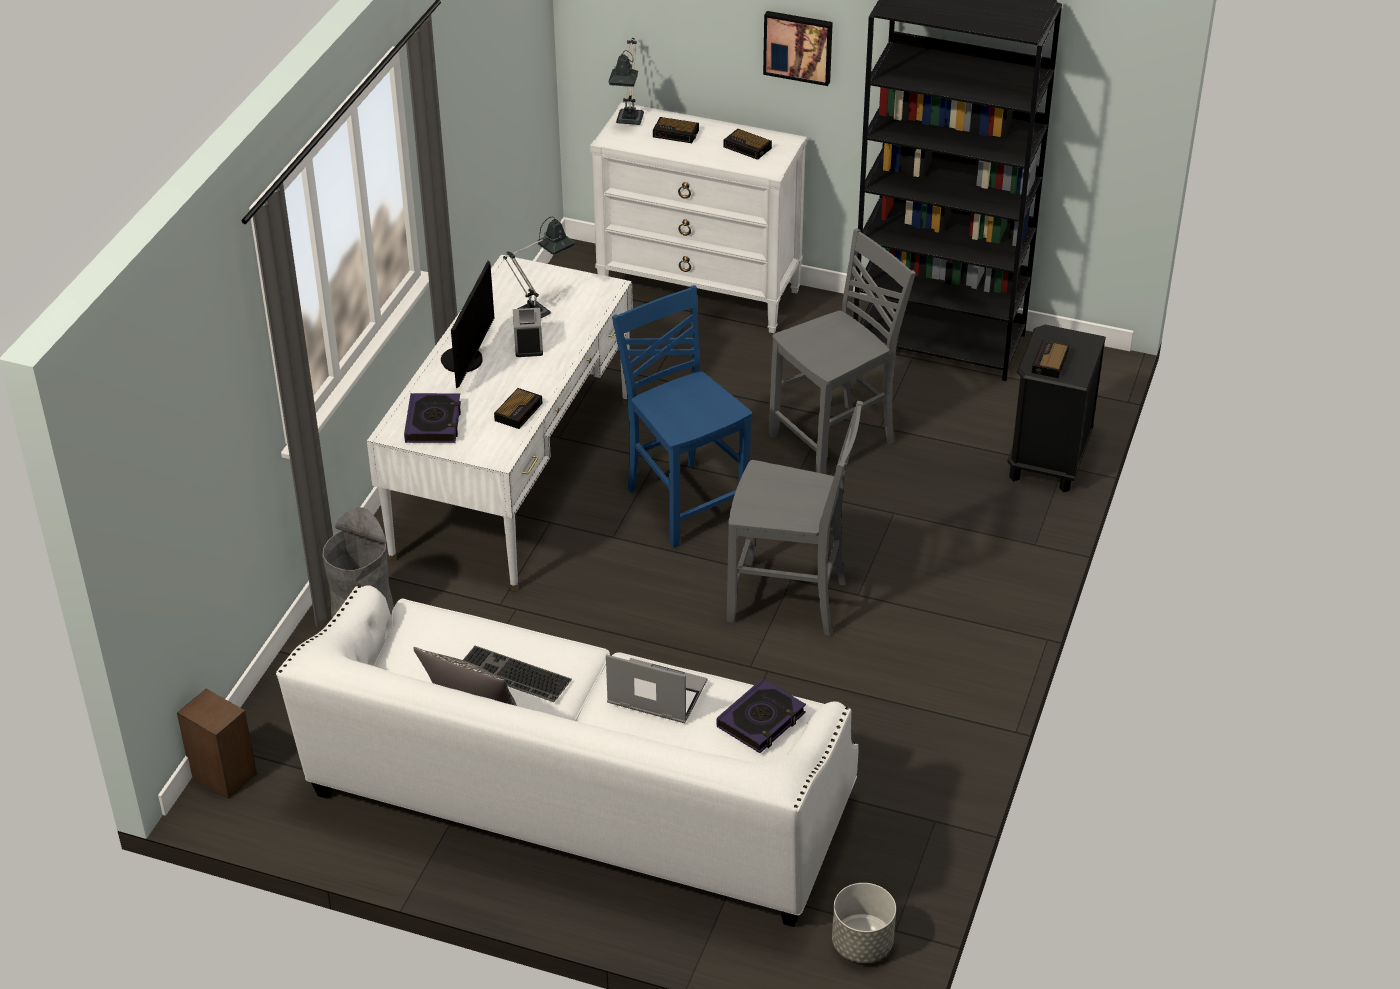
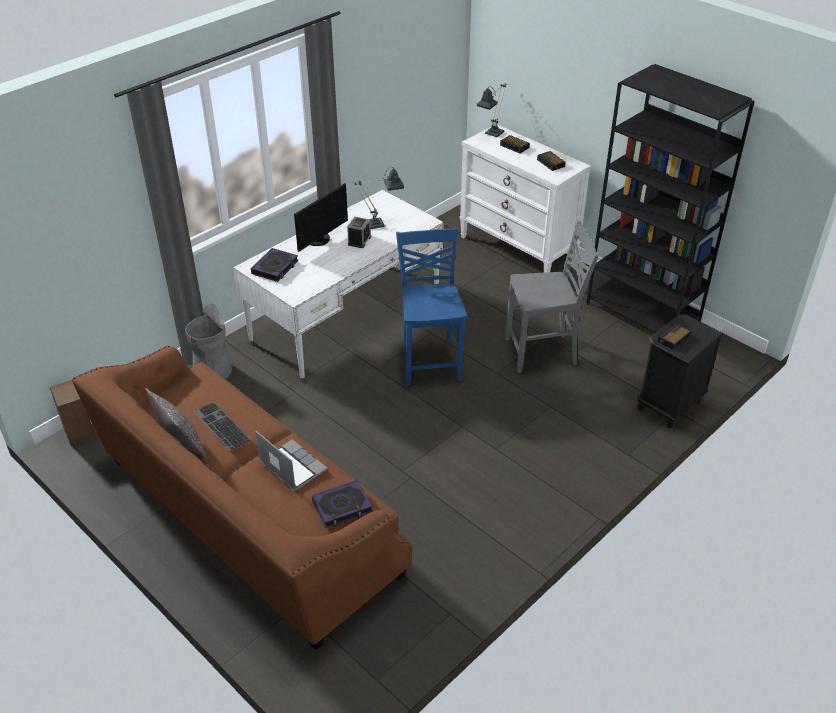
camera: 25 degrees right, 0 degrees up
white sofa [276,585,859,927] -> brown sofa [72,346,412,650]
alarm clock [494,388,543,429] -> none
grey chair [727,401,863,636] -> none
picture [763,11,833,86] -> none
grey planter [832,883,896,963] -> none

